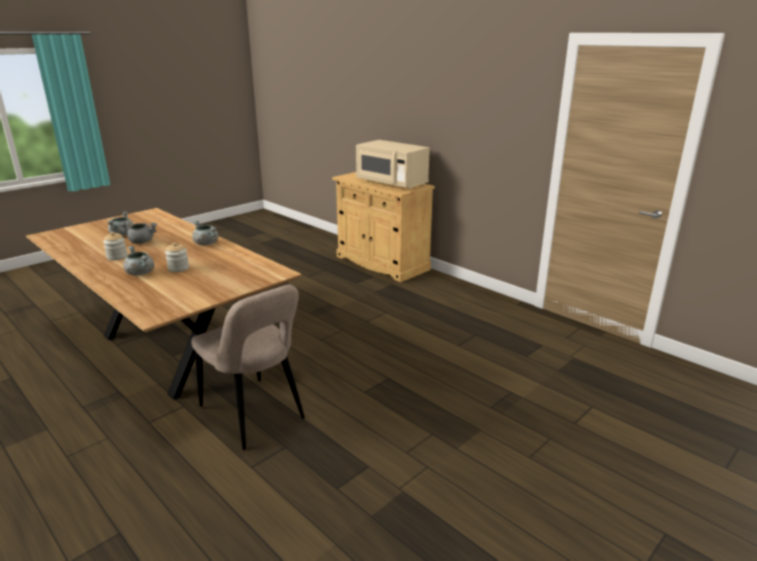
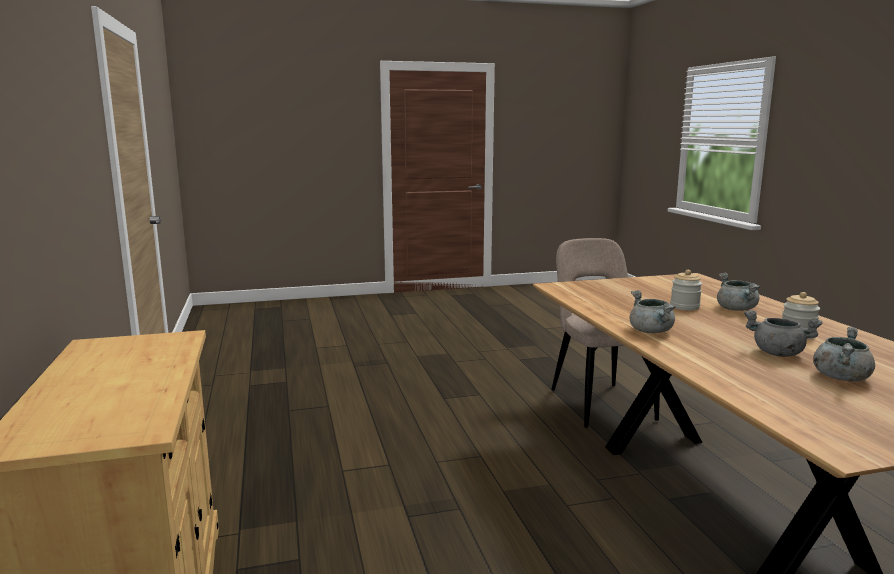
camera: 150 degrees left, 10 degrees down
beige microwave [356,140,430,190] -> none

